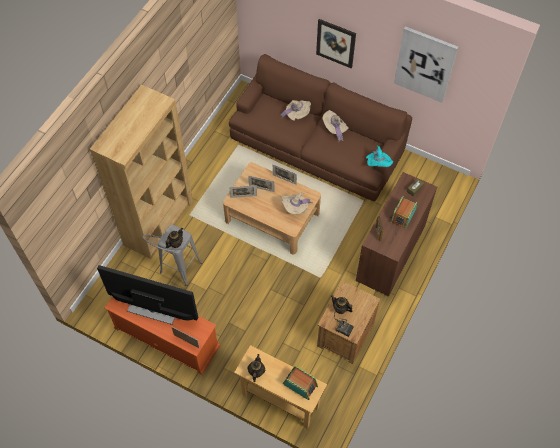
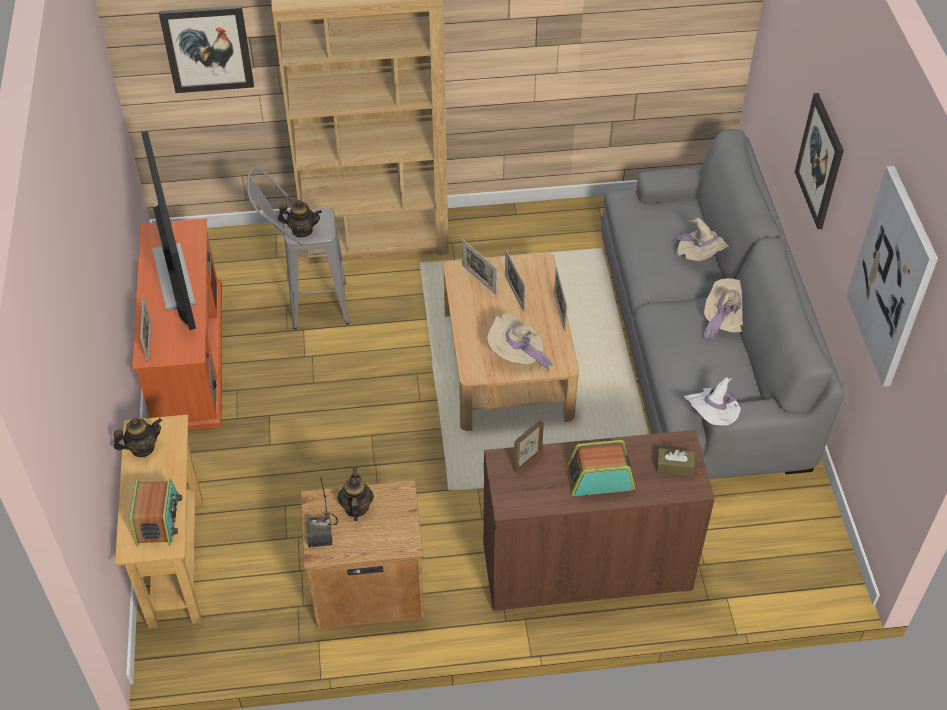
camera: 55 degrees right, 10 degrees down
brown sofa [229,54,412,202] -> grey sofa [601,129,844,479]
turquoise hat [366,146,393,167] -> white hat [684,377,742,426]
none -> picture [159,5,254,93]

